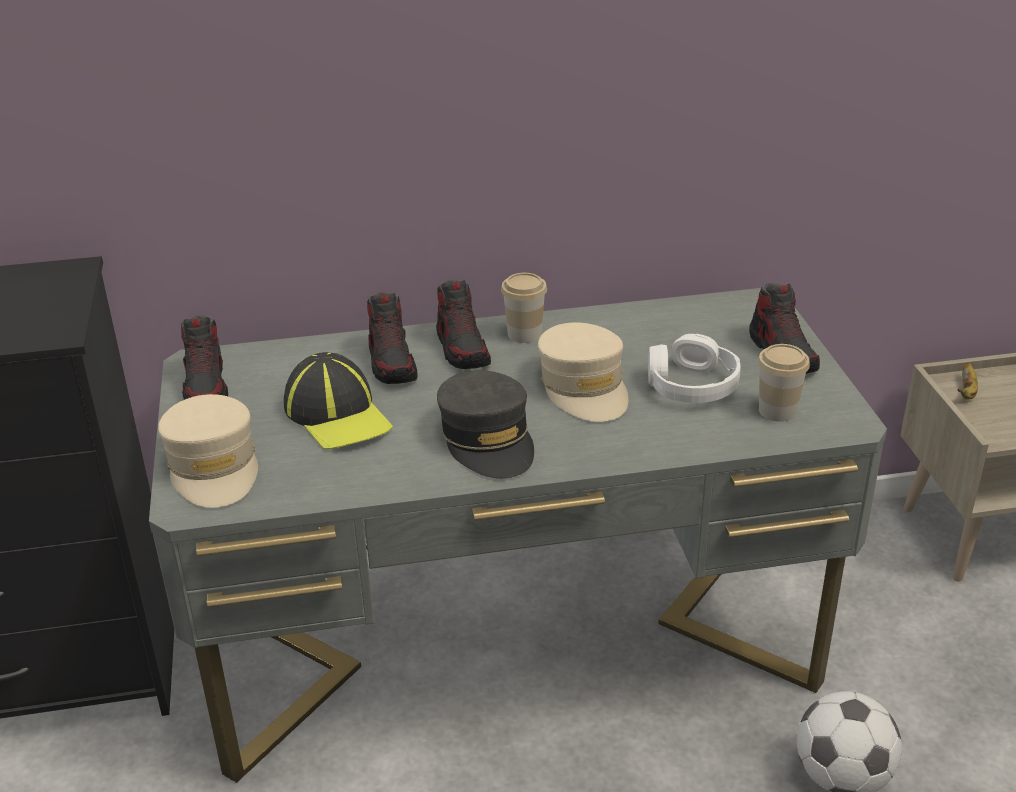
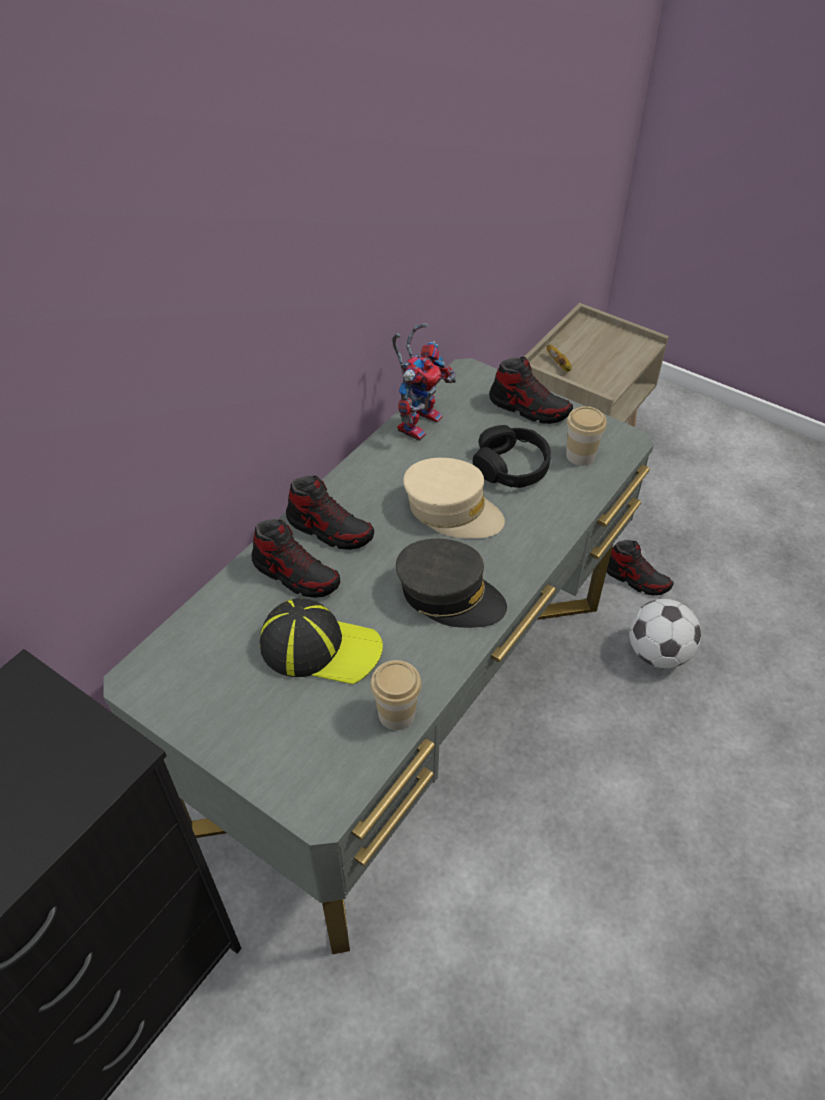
camera: 45 degrees left, 15 degrees up
beige cap [158,394,258,508] -> none
shoe [181,315,228,400] -> shoe moved to [606,540,673,595]
cup [501,273,547,343] -> cup moved to [371,660,422,730]
white headphones [648,334,740,403] -> black headphones [473,425,551,488]
none -> toy robot [392,323,456,441]

